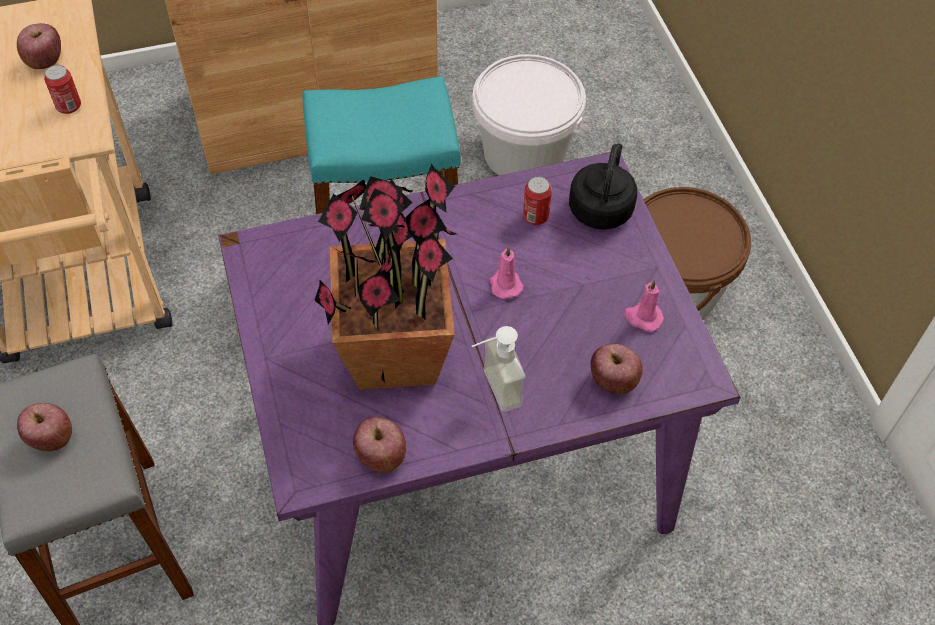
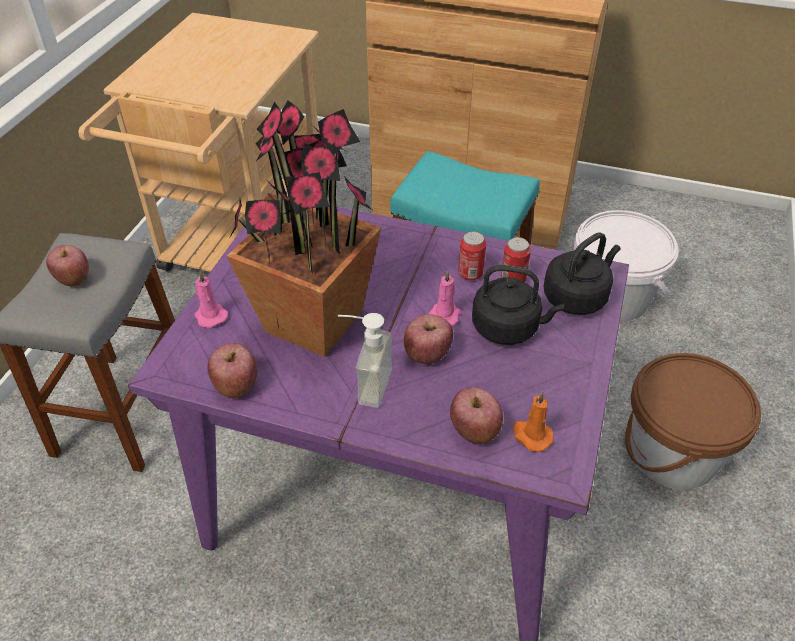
camera: 35 degrees right, 10 degrees down
apple [17,23,61,69] -> apple moved to [403,314,453,364]
can [44,65,81,114] -> can moved to [458,231,486,281]
pink candle [624,280,664,332] -> pink candle moved to [195,271,228,328]
none -> black kettle [472,265,564,345]
none -> orange candle [513,391,554,452]

